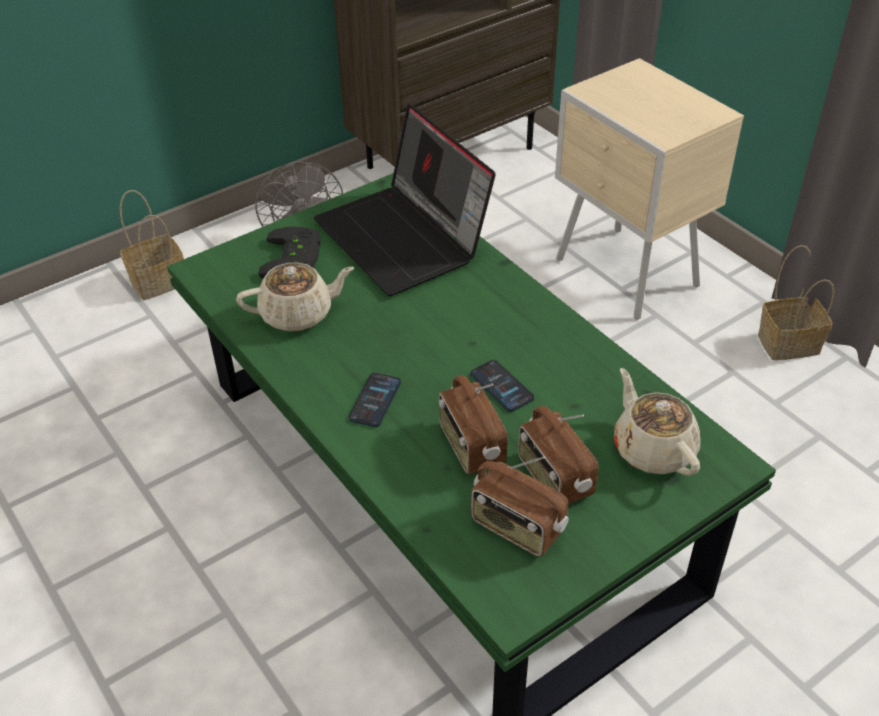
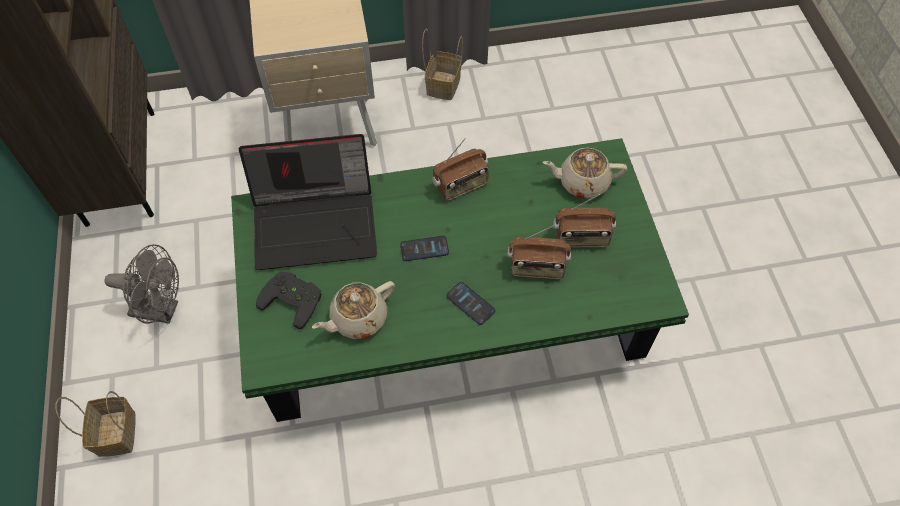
camera: 65 degrees left, 15 degrees up
beige teapot [236,262,355,332] -> beige teapot turned 135 degrees counterclockwise [312,281,395,339]
phone [470,360,534,412] -> phone moved to [400,236,449,261]
radio [471,456,569,557] -> radio moved to [432,138,489,201]

